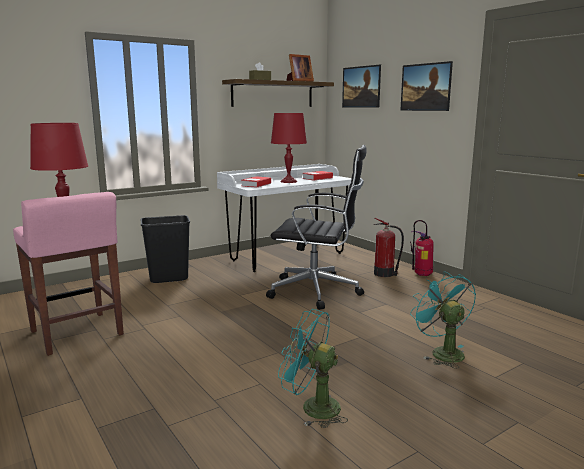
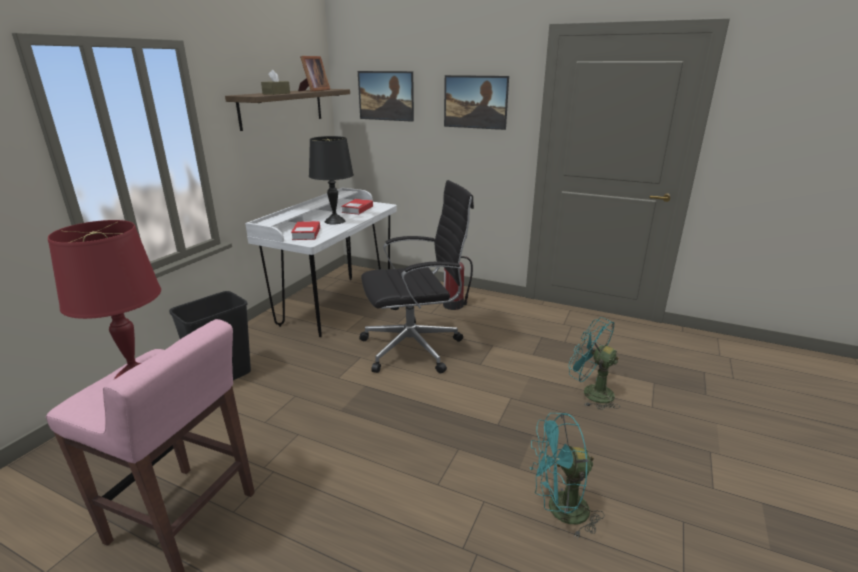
camera: 30 degrees left, 10 degrees up
red table lamp [271,113,307,183] -> black table lamp [309,136,354,224]
fire extinguisher [410,220,434,276] -> none

